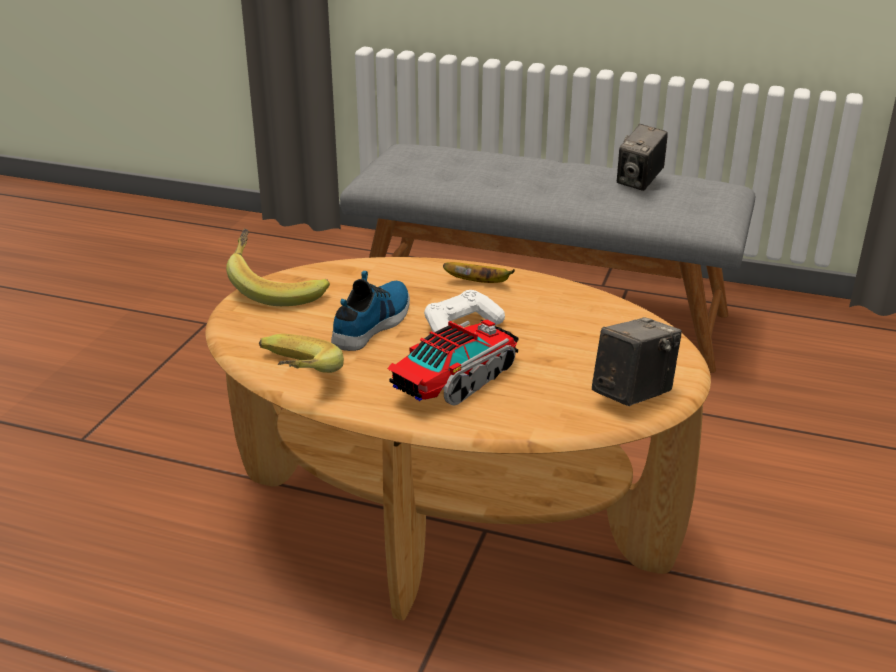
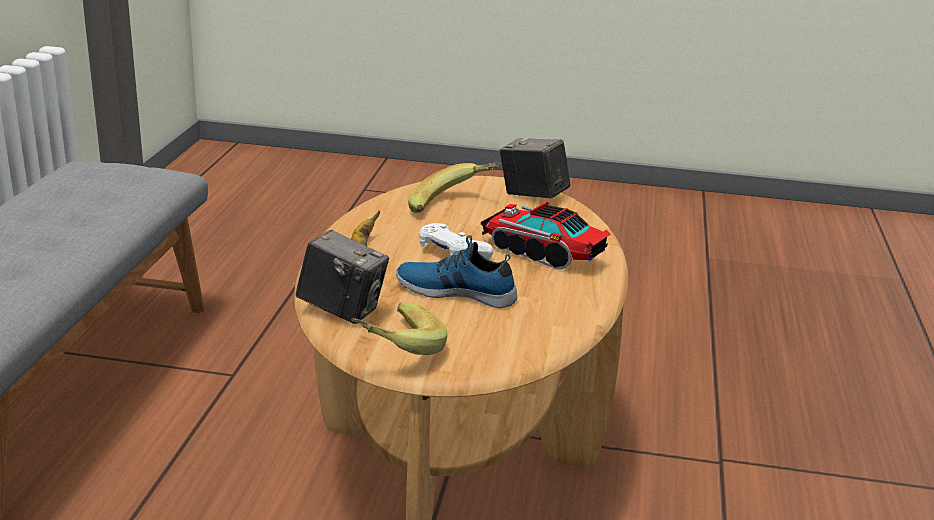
camera: 100 degrees left, 5 degrees down
banana [259,334,344,373] -> banana moved to [408,163,501,213]
camera [617,124,668,191] -> camera moved to [296,230,389,324]

